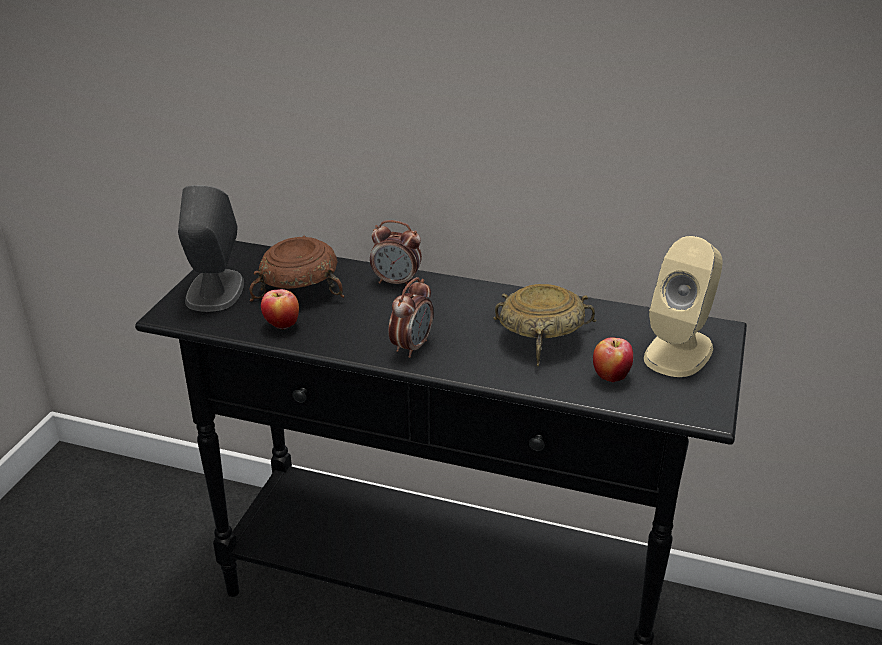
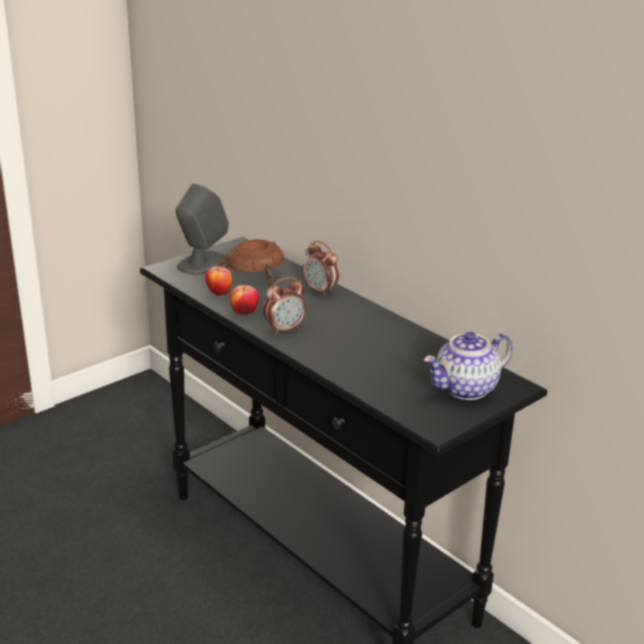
camera: 30 degrees right, 5 degrees down
beige bowl [493,284,596,366] -> none
apple [593,337,633,382] -> apple moved to [230,285,259,315]
beige speaker [644,236,722,377] -> teapot [424,332,513,400]

